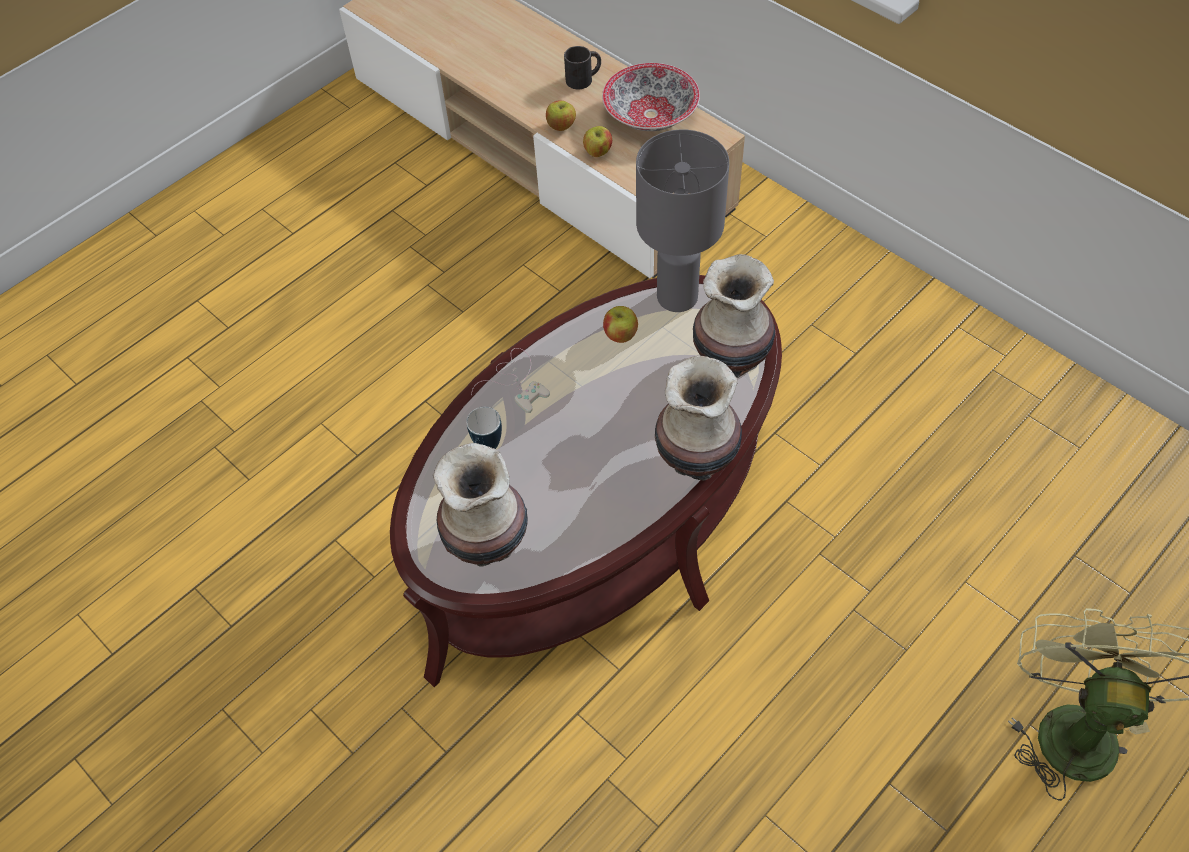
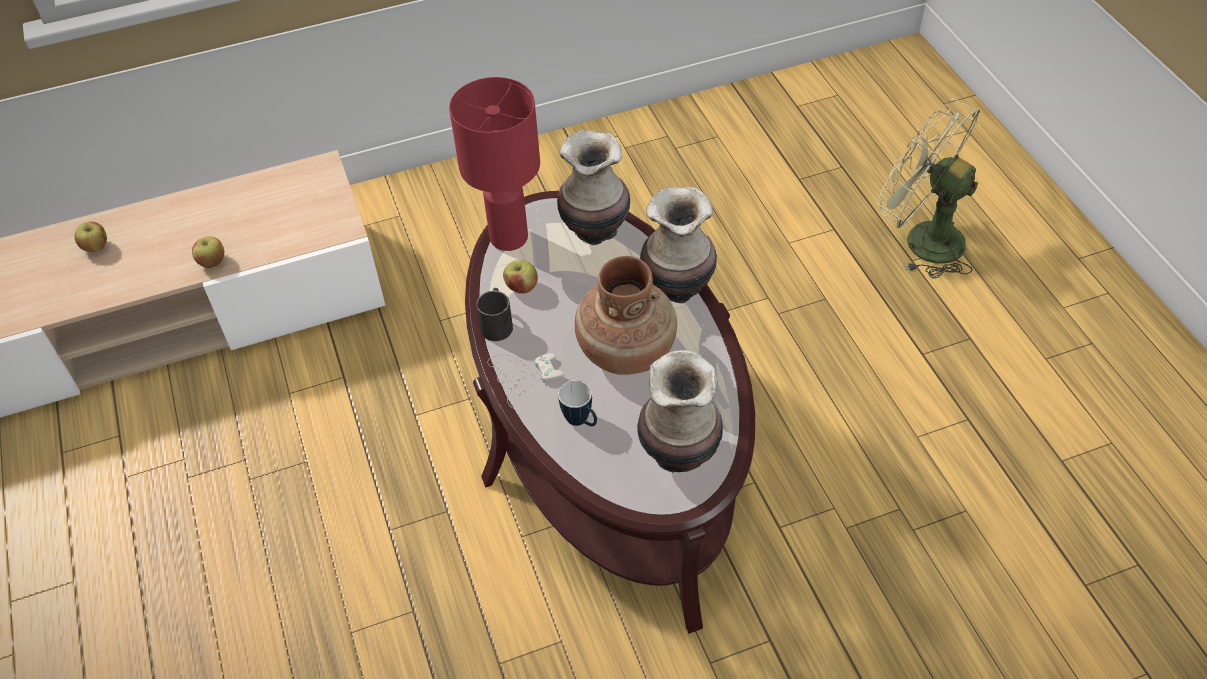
camera: 65 degrees left, 5 degrees down
black mug [564,46,601,89] -> black mug moved to [476,288,513,341]
apple [583,126,612,157] -> apple moved to [75,221,107,252]
bowl [602,63,700,131] -> none
grey table lamp [636,130,729,312] -> red table lamp [449,77,540,251]
none -> brown vase [575,256,677,375]

